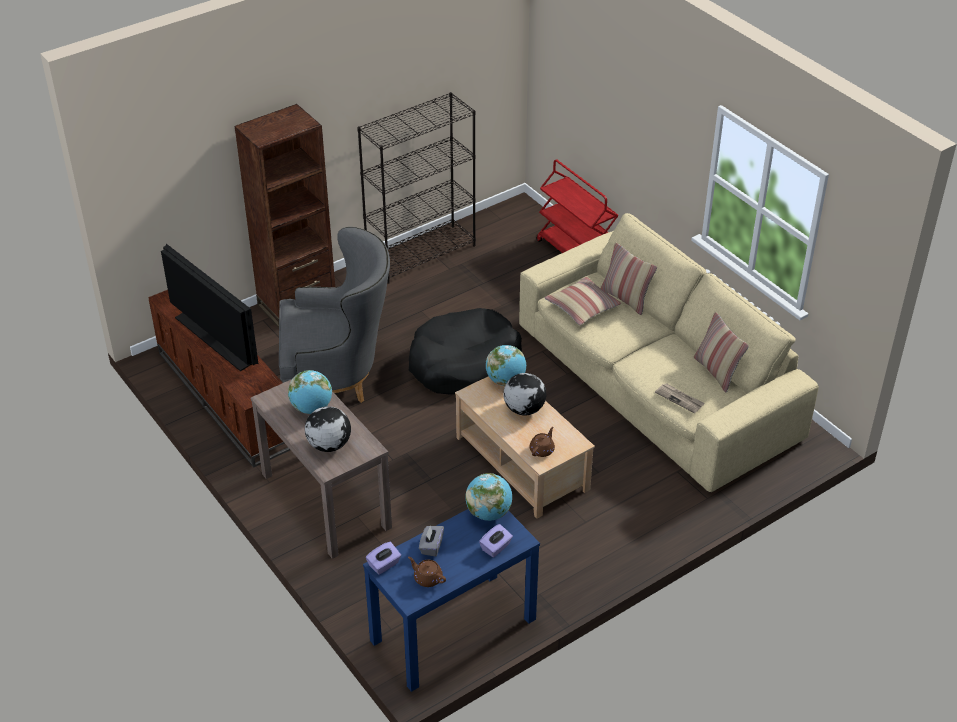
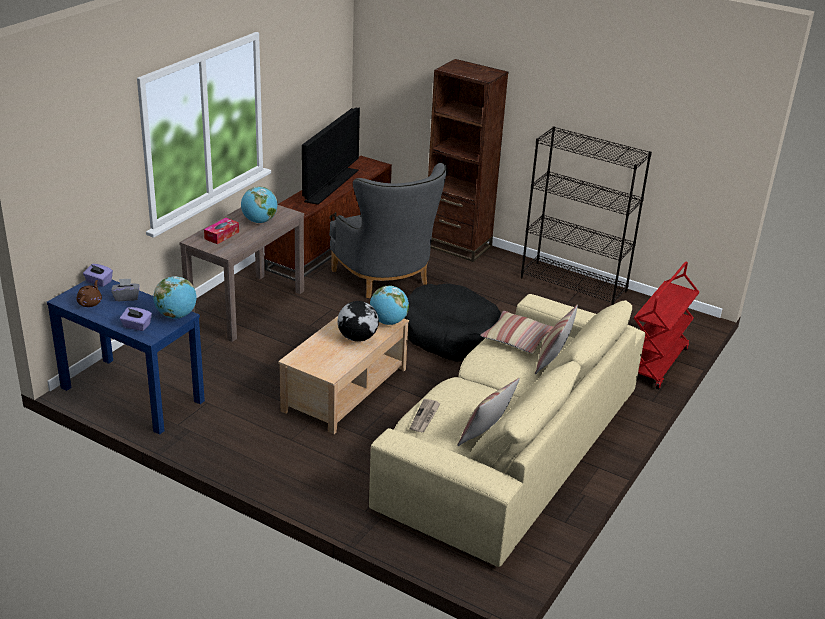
camera: 65 degrees right, 10 degrees down
globe [305,406,351,452] -> tissue box [204,218,239,244]
brown teapot [530,427,555,457] -> none

